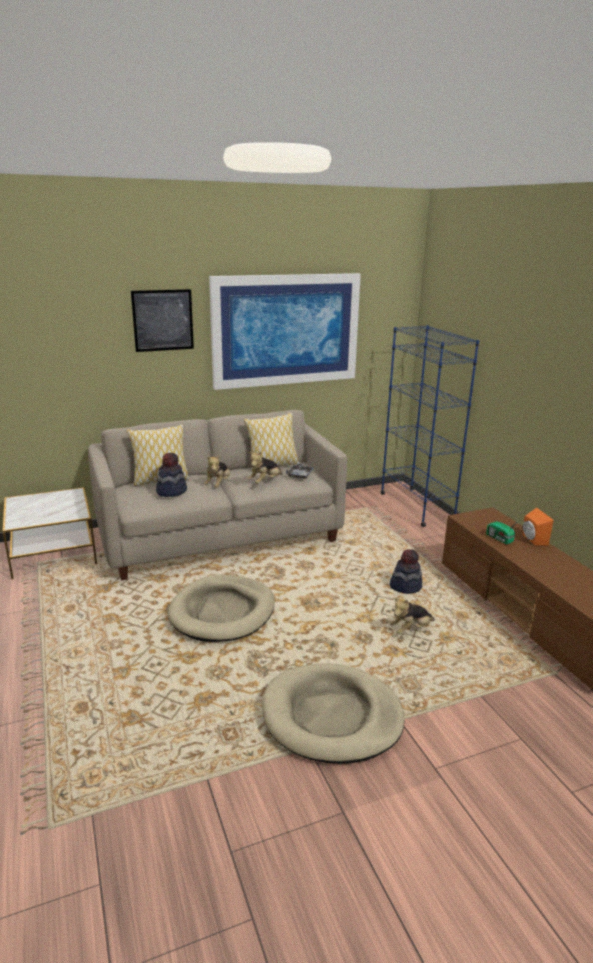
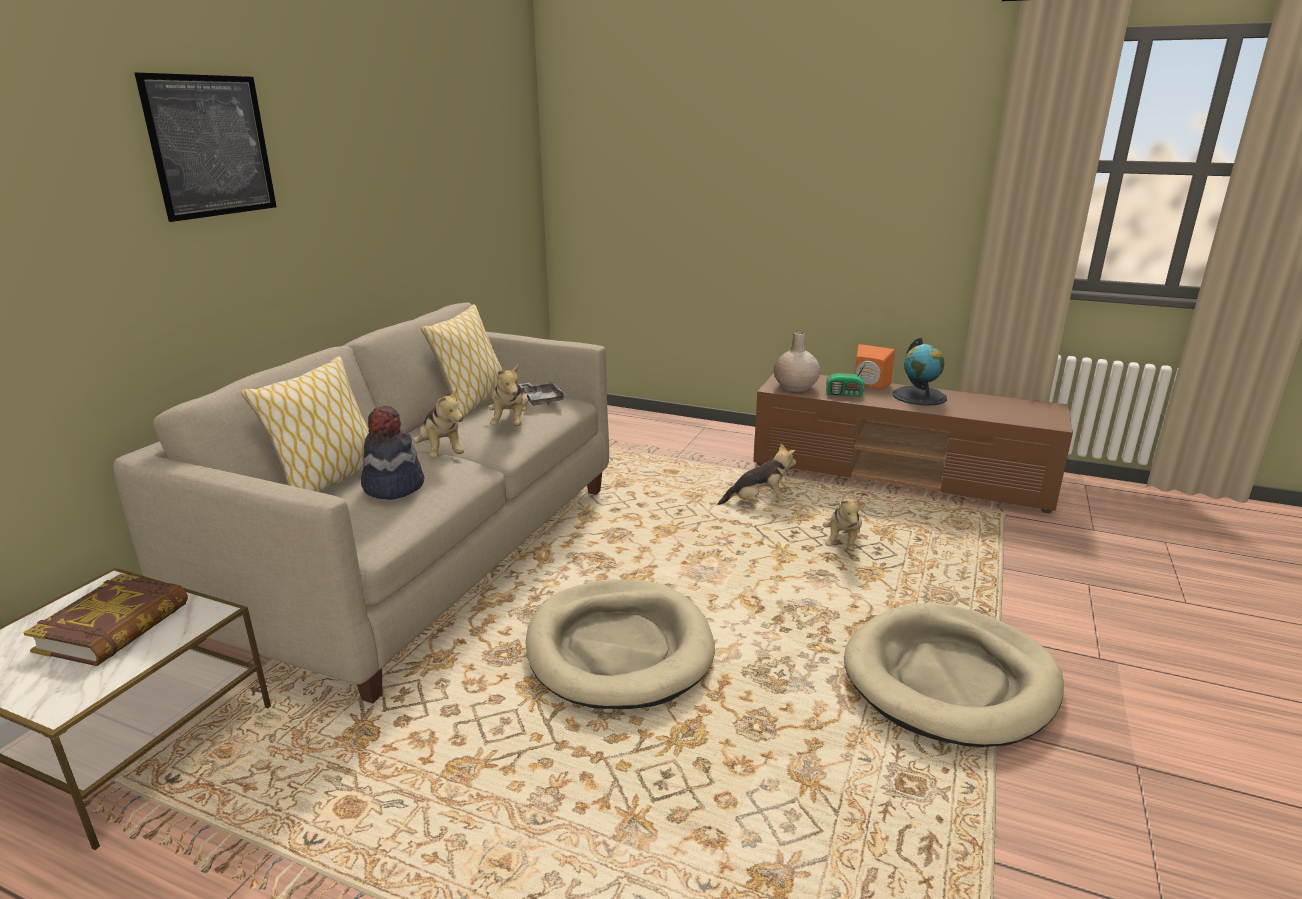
camera: 45 degrees left, 0 degrees up
picture [209,273,361,390] -> none
blue bookcase [381,325,479,527] -> none
hat [390,549,422,594] -> plush toy [718,443,796,505]
none -> book [23,574,188,666]
none -> beige vase [774,332,820,392]
none -> globe [893,337,947,406]

